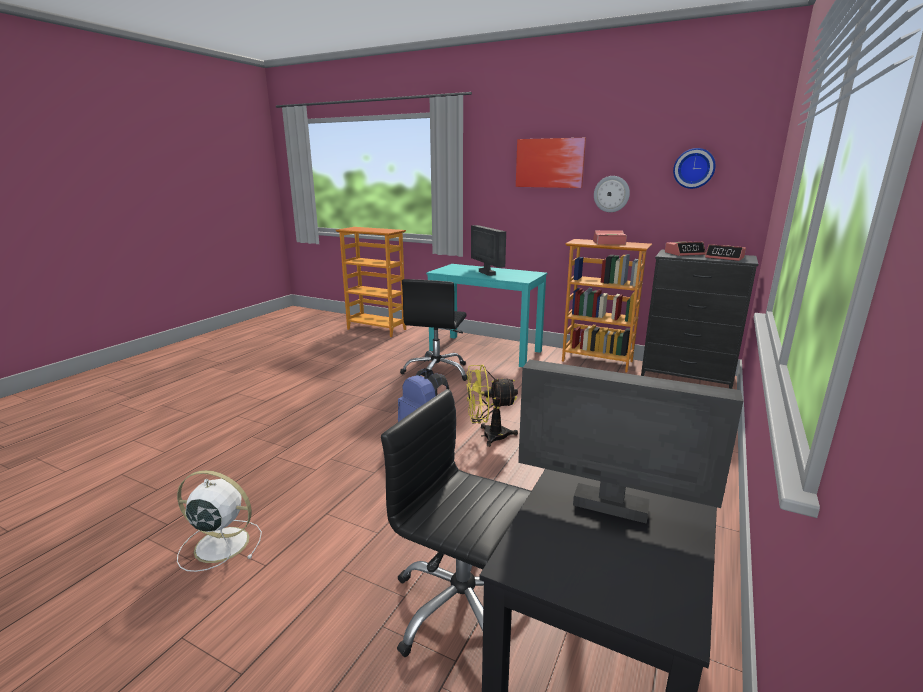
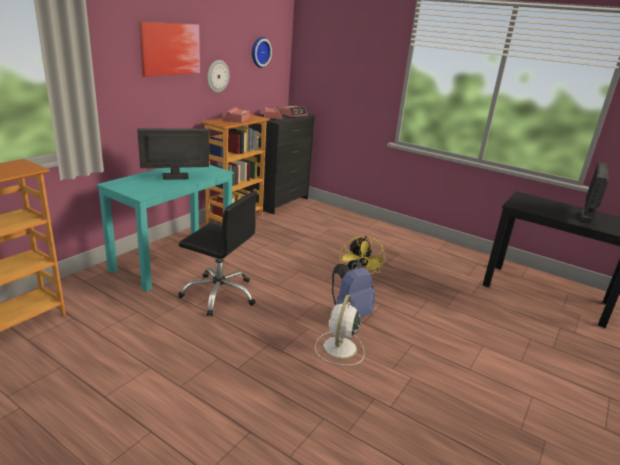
camera: 85 degrees left, 5 degrees up
white fan [177,470,262,572] -> white fan moved to [315,295,365,365]
black office chair [381,389,531,657] -> none

